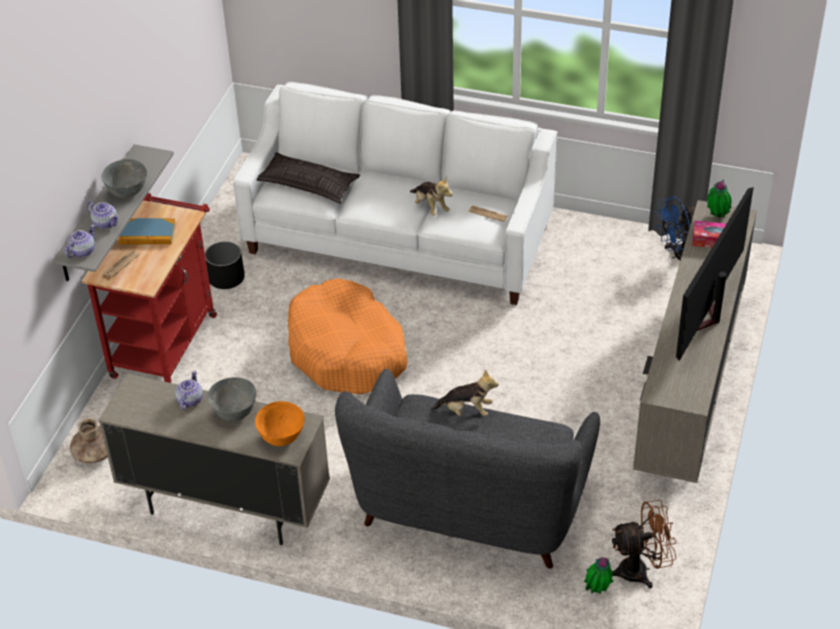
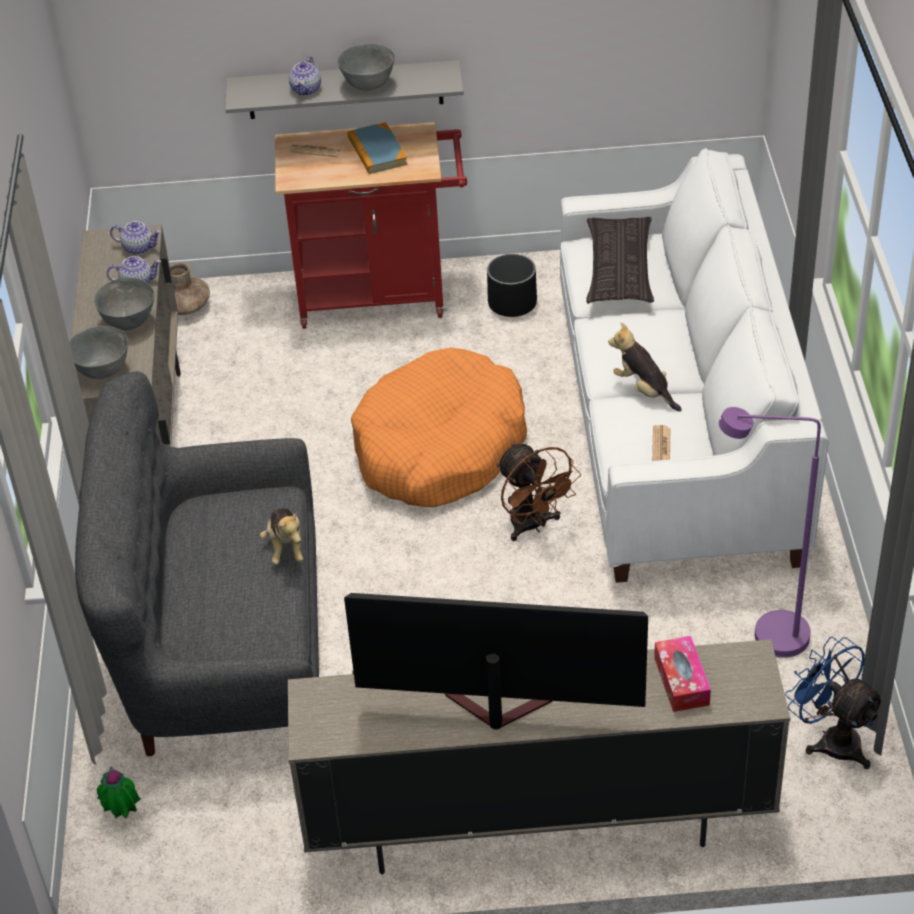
camera: 70 degrees right, 0 degrees up
teapot [65,225,95,258] -> teapot moved to [110,221,161,255]
orange bowl [255,401,305,446] -> grey bowl [69,326,128,379]
plush toy [410,177,453,216] -> plush toy turned 105 degrees clockwise [608,322,682,412]
brown fan [612,500,677,589] -> brown fan moved to [496,443,581,541]
potted plant [707,179,732,218] -> none
none -> purple floor lamp [719,407,821,658]

